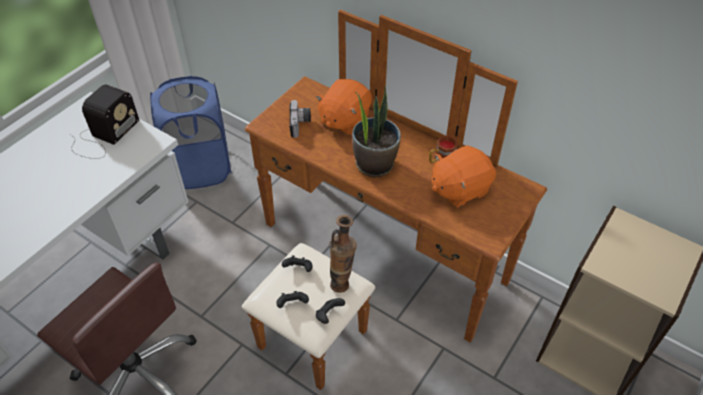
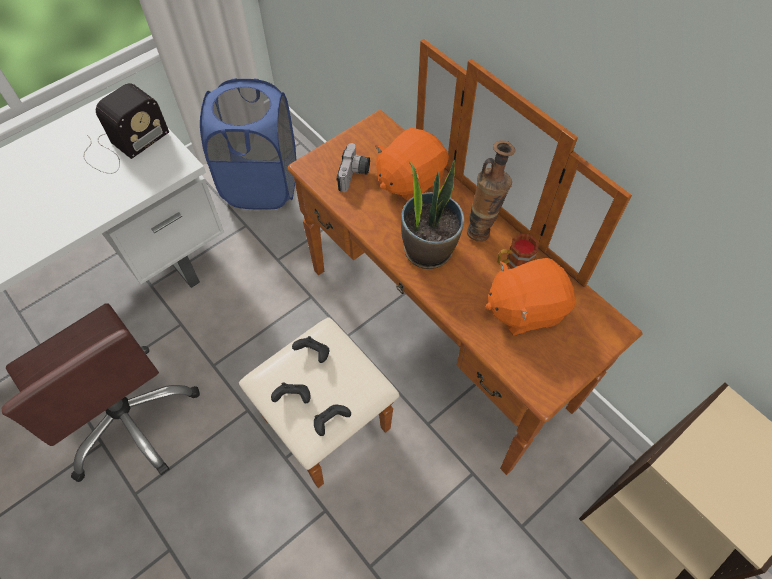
camera: 15 degrees right, 10 degrees up
vase [329,215,357,293] -> vase moved to [467,141,516,242]

